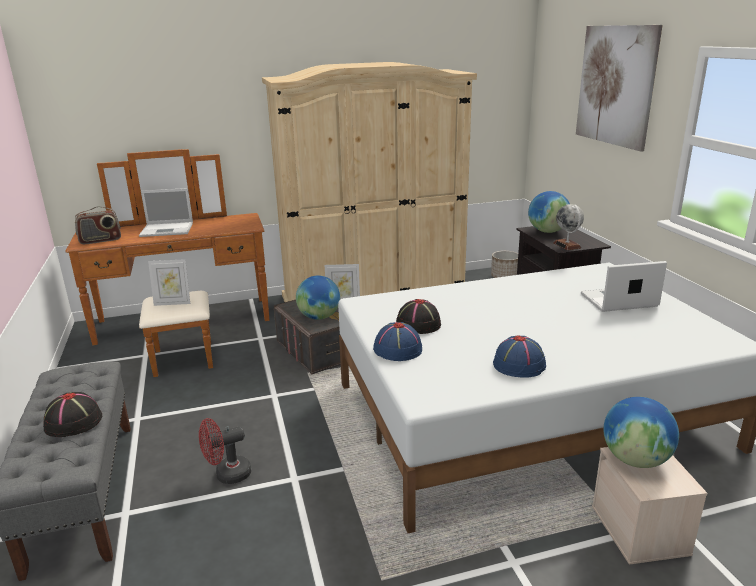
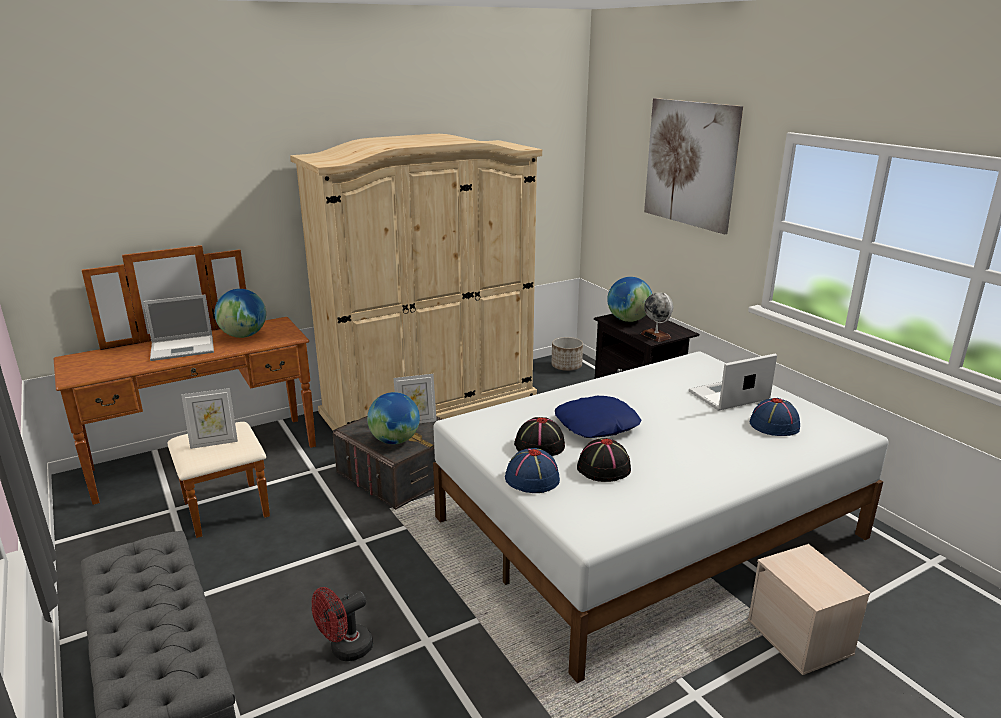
camera: 15 degrees left, 0 degrees up
black hat [43,392,102,437] -> black hat moved to [577,438,631,482]
radio [75,207,121,244] -> none
blue hat [493,336,546,377] -> blue hat moved to [750,398,800,436]
globe [603,397,679,468] -> globe moved to [214,289,266,338]
none -> blue pillow [555,396,642,438]

